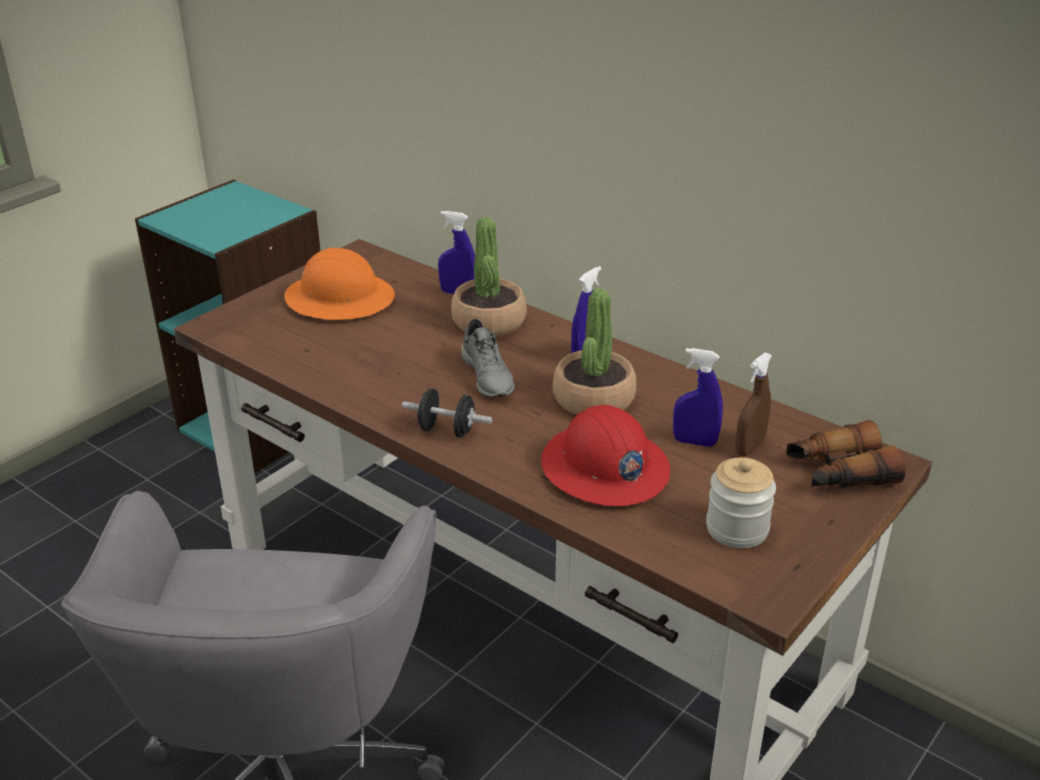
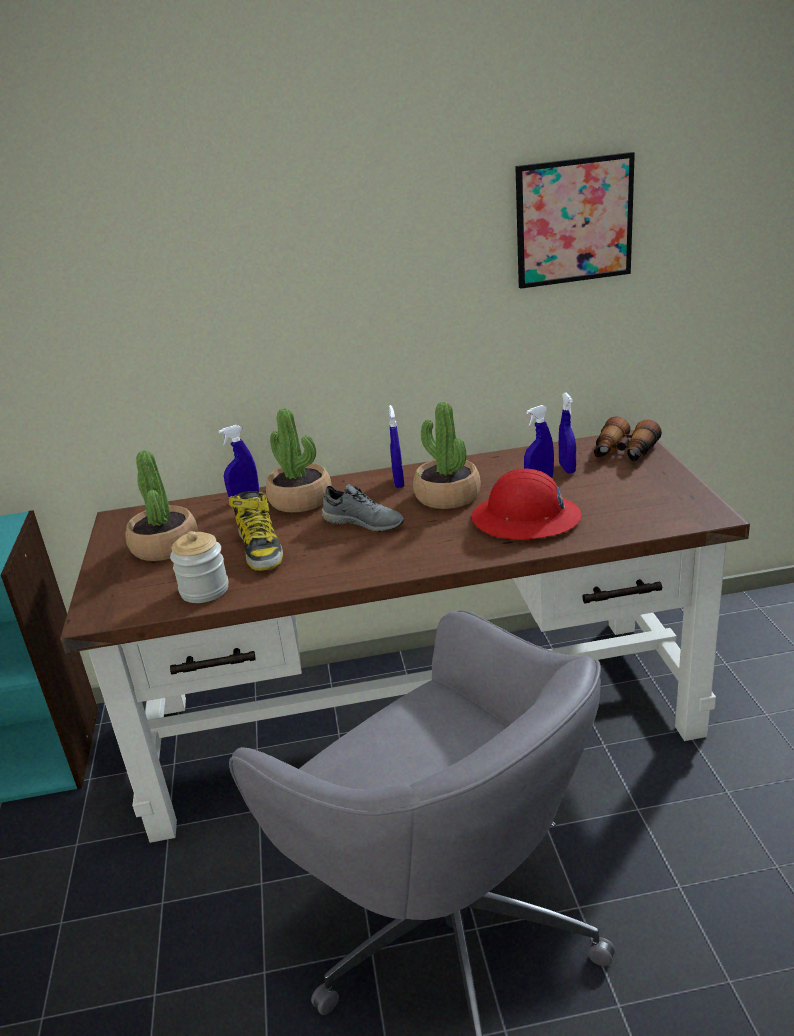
camera: 45 degrees left, 5 degrees down
orange hard hat [284,248,395,320] -> potted plant [126,450,198,561]
black dumbbell [402,388,492,438] -> none
jar [706,457,776,548] -> jar moved to [170,531,229,603]
brown spray bottle [735,352,772,456] -> blue spray bottle [559,392,576,474]
none -> boot [229,491,283,571]
none -> picture [515,152,635,289]

